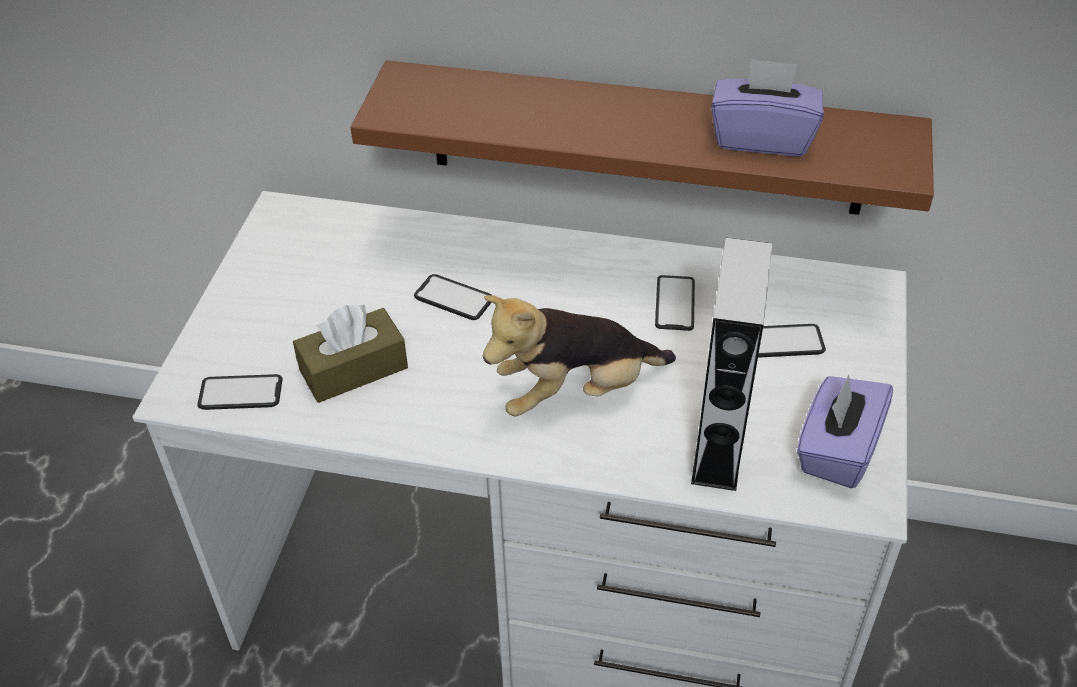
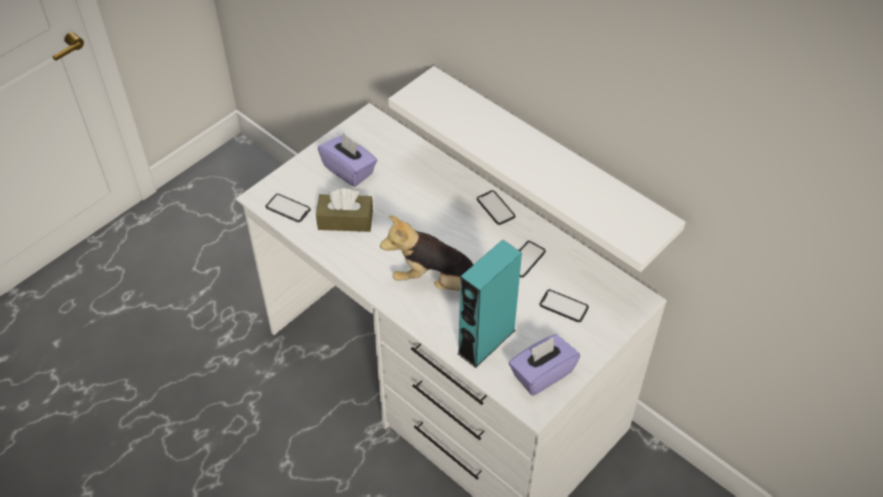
camera: 30 degrees right, 5 degrees up
brown shelf [351,60,934,215] -> white shelf [388,66,686,272]
phone [414,274,493,320] -> phone moved to [477,190,515,225]
grey speaker [691,237,772,491] -> turquoise speaker [458,239,522,368]
purple tissue box [711,58,824,156] -> purple tissue box moved to [318,133,378,187]

